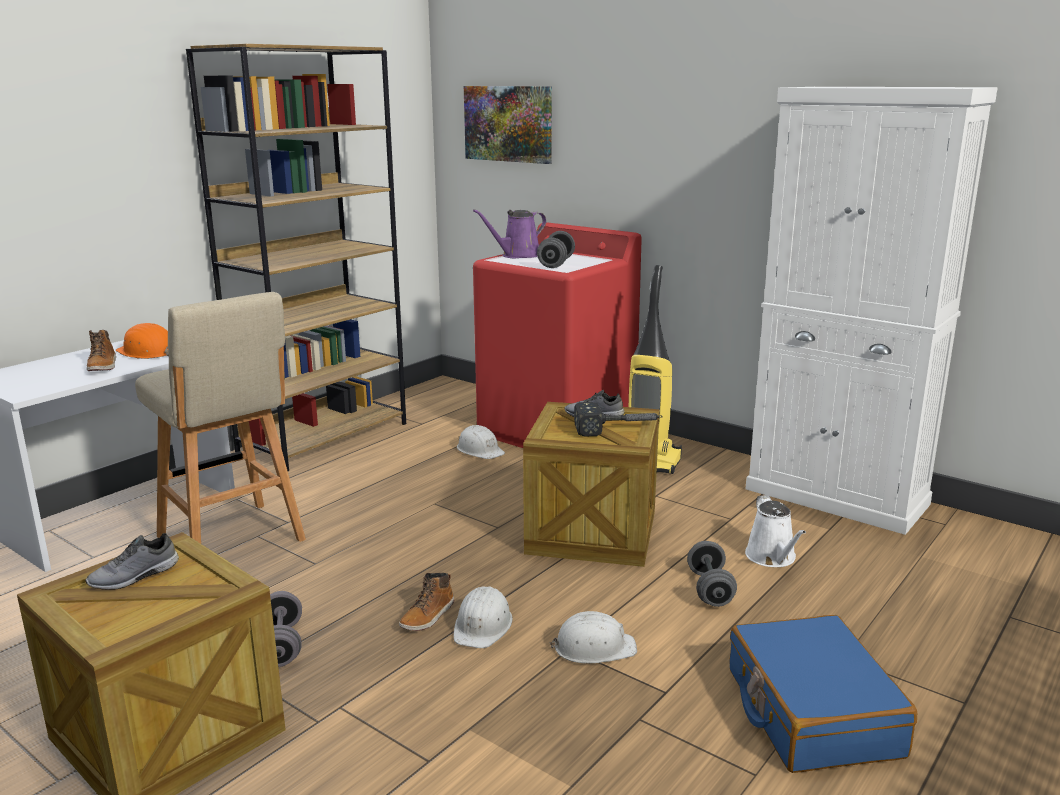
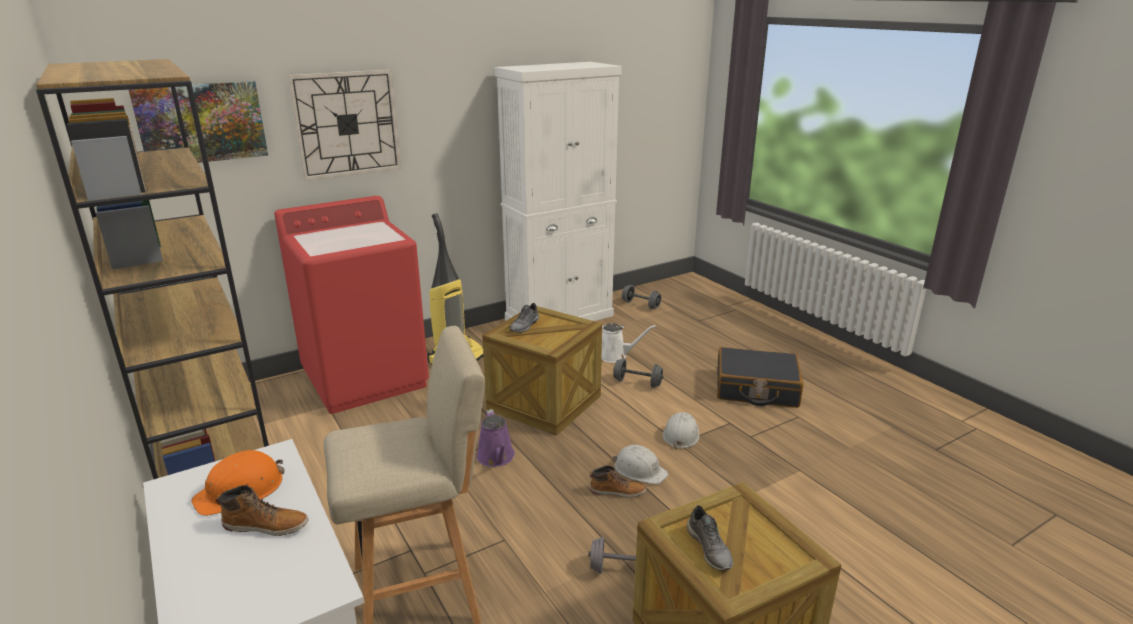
camera: 70 degrees left, 5 degrees up
boot [399,573,454,631] -> boot turned 45 degrees counterclockwise [590,466,646,498]
white hard hat [457,425,505,459] -> none
purple watering can [473,209,546,258] -> purple watering can moved to [477,409,515,467]
grey dumbbell [537,231,575,268] -> grey dumbbell moved to [622,285,661,309]
hammer [574,402,663,437] -> none
blue suitcase [730,615,917,773] -> black suitcase [717,347,804,408]
none -> wall clock [288,70,401,181]

